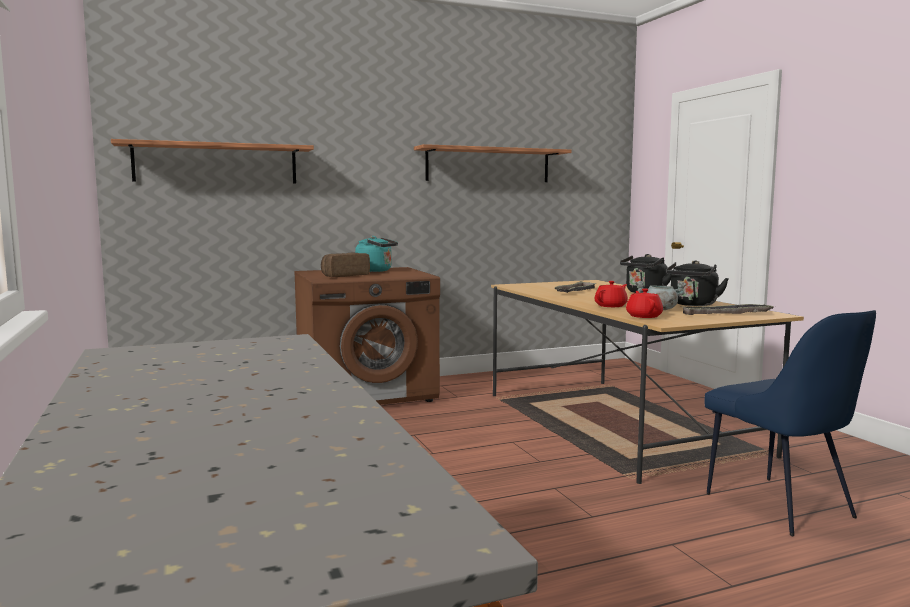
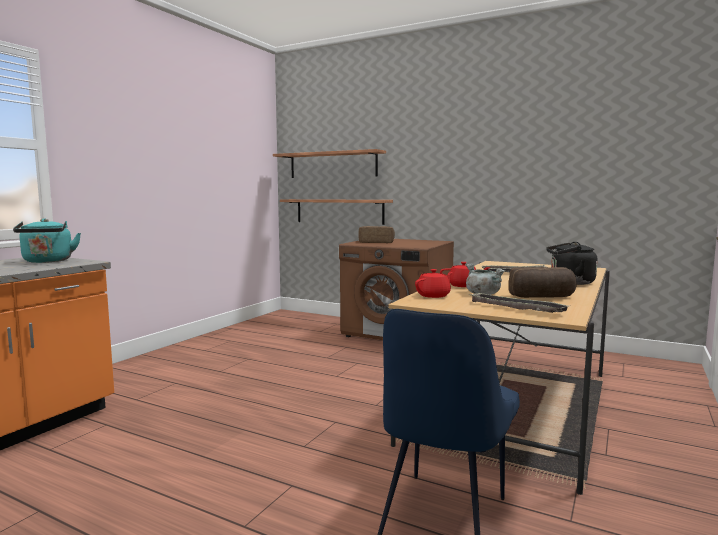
camera: 50 degrees right, 0 degrees up
turquoise kettle [355,236,398,272] -> turquoise kettle moved to [13,218,81,263]
shelf [414,144,572,182] -> shelf moved to [280,199,393,225]
black kettle [666,260,729,306] -> bread [509,267,576,298]

